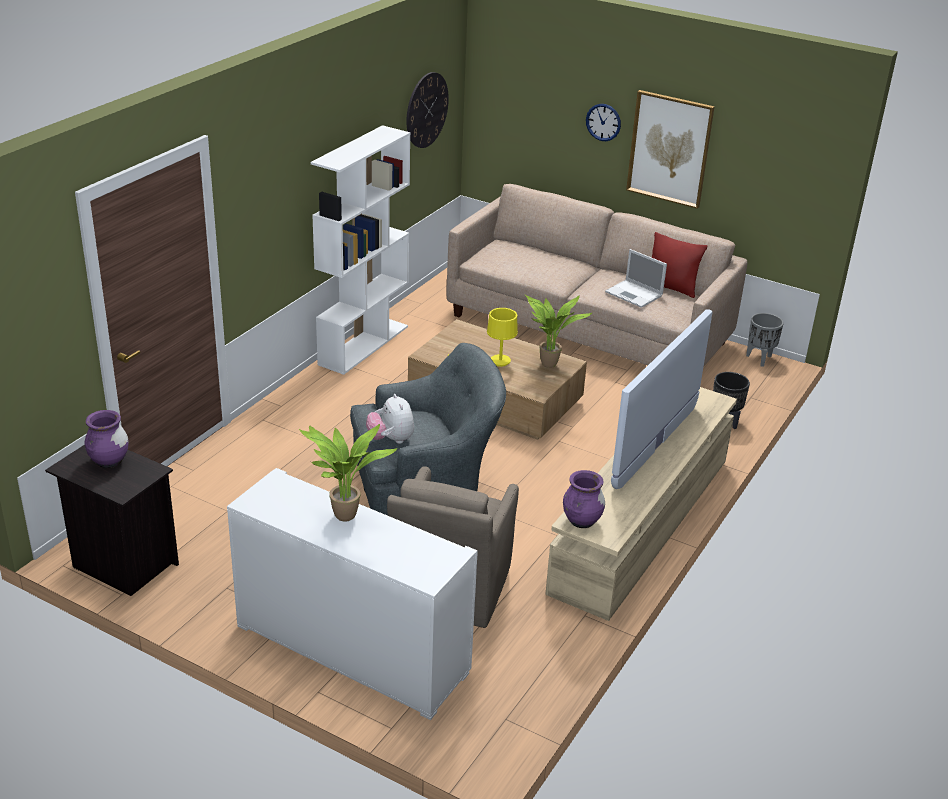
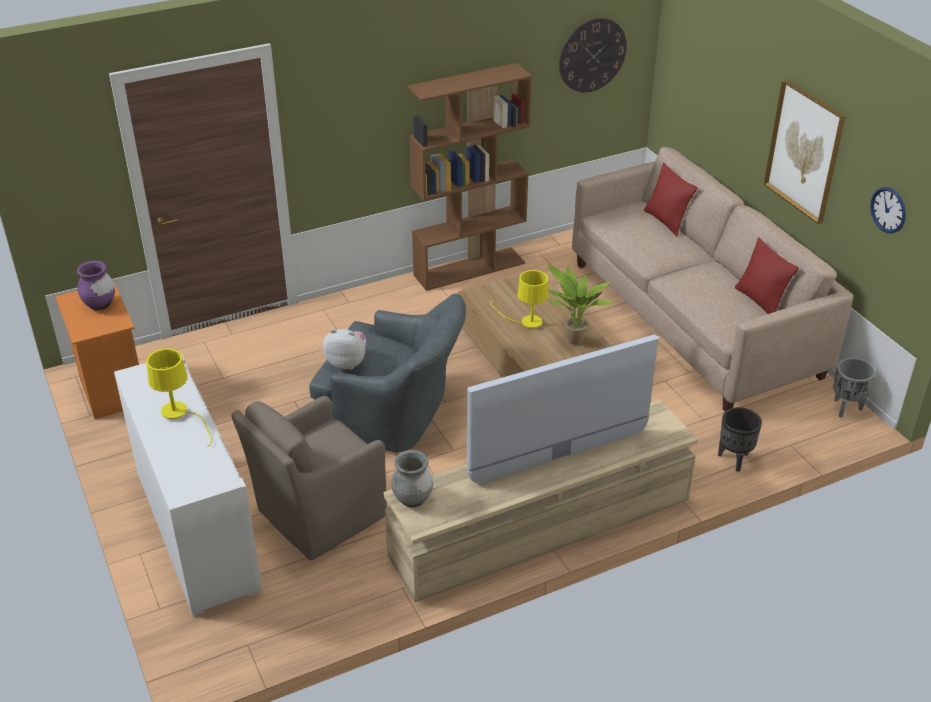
camera: 35 degrees right, 5 degrees up
black nightstand [45,445,179,596] -> orange nightstand [55,282,139,419]
potted plant [299,424,397,522] -> yellow table lamp [146,349,212,447]
white bookcase [311,125,410,375] -> brown bookcase [407,63,532,291]
plush toy [366,394,414,444] -> plush toy turned 90 degrees clockwise [323,329,366,370]
purple vase [563,470,605,528] -> grey vase [391,450,433,507]
wall clock [586,104,621,141] -> wall clock moved to [870,187,906,233]
laptop [605,249,667,308] -> none
none -> red pillow [644,163,698,236]

